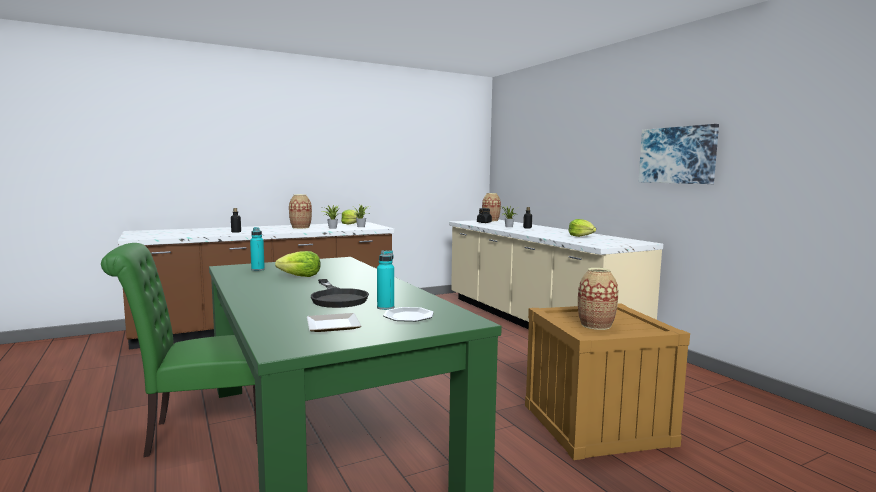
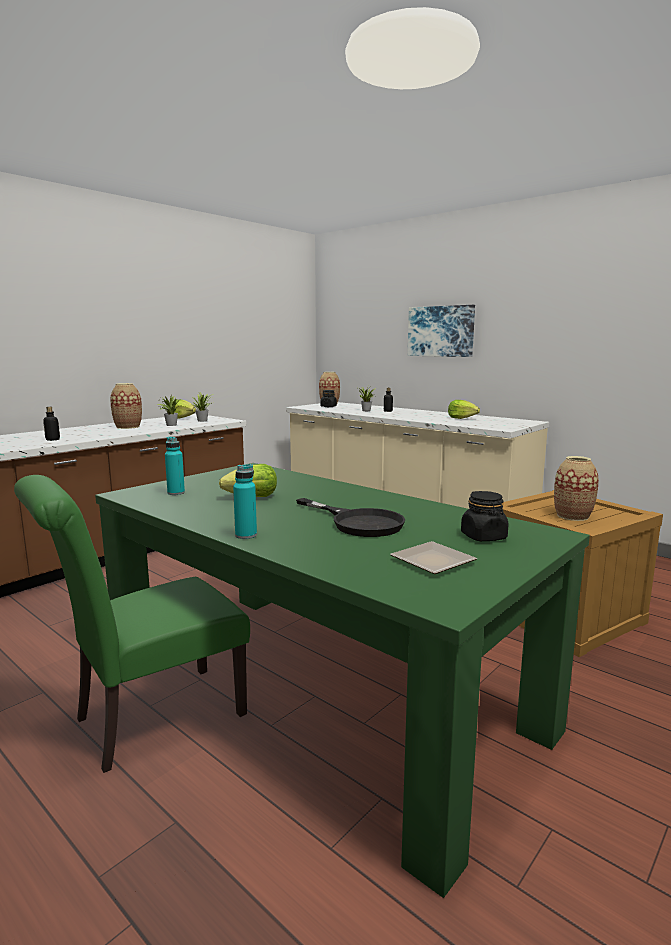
camera: 20 degrees left, 5 degrees up
turquoise bottle [377,250,394,310] -> turquoise bottle moved to [233,464,257,539]
plate [383,307,434,322] -> black jar [461,491,509,541]
picture [639,124,719,184] -> picture moved to [408,305,475,357]

